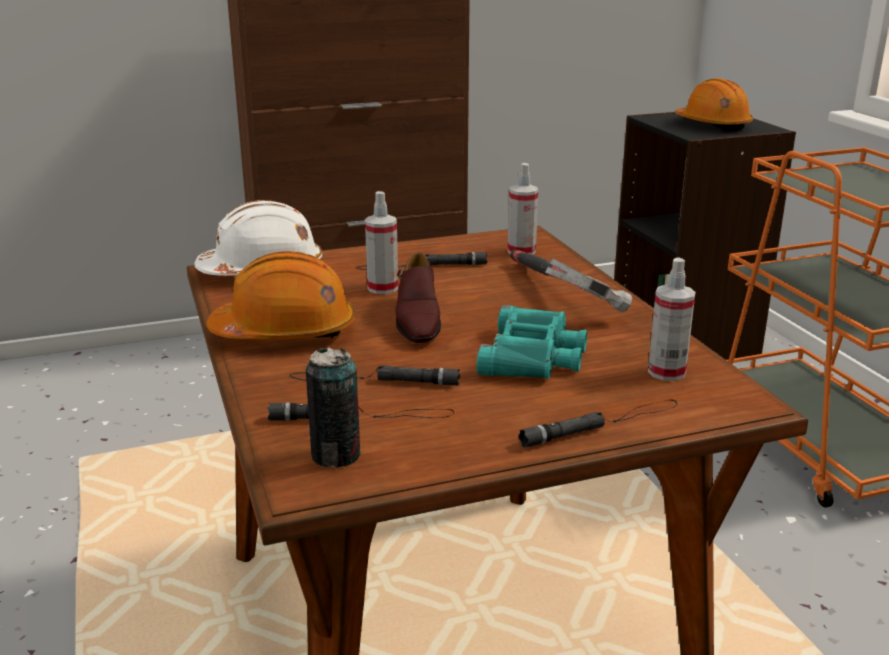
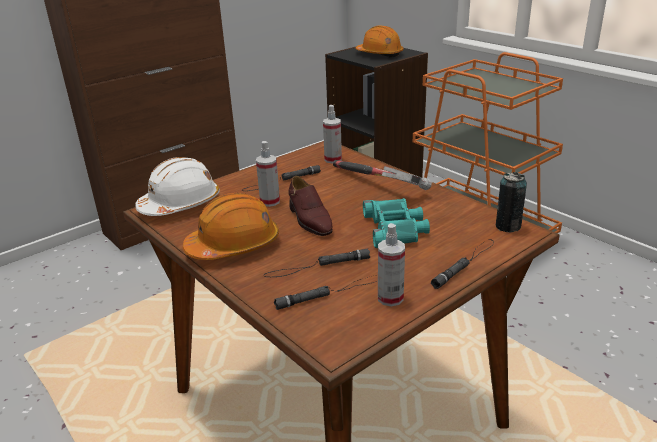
camera: 20 degrees left, 5 degrees up
can [306,347,361,467] -> can moved to [495,172,527,232]
spray bottle [648,257,696,381] -> spray bottle moved to [378,223,405,307]

